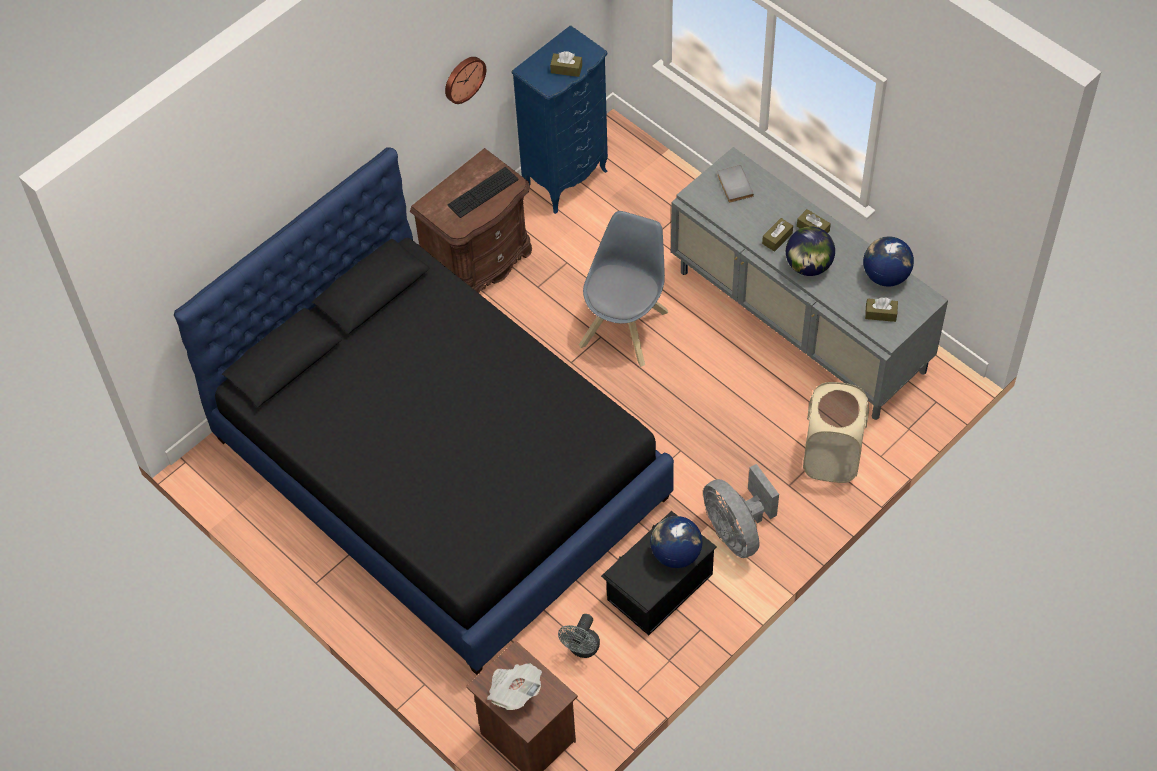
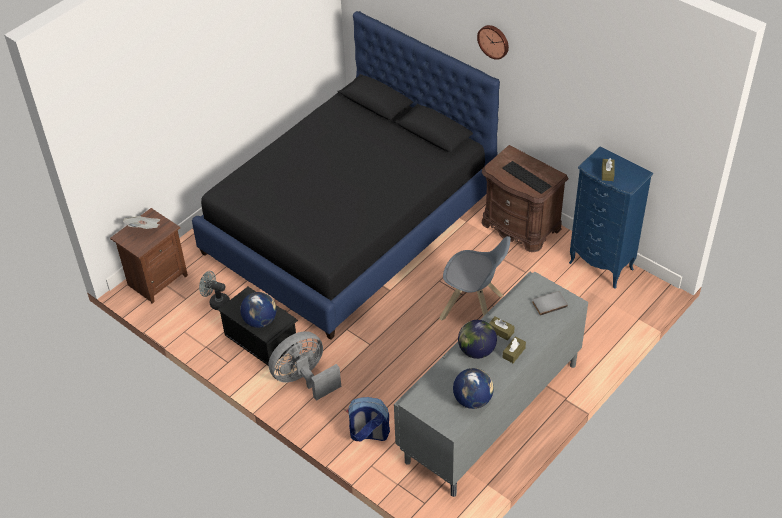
camera: 85 degrees right, 10 degrees down
wall clock [445,57,486,104] -> wall clock moved to [477,25,509,60]
beige laundry basket [803,382,869,483] -> backpack [346,397,390,442]
brown tissue box [865,297,898,322] -> none

